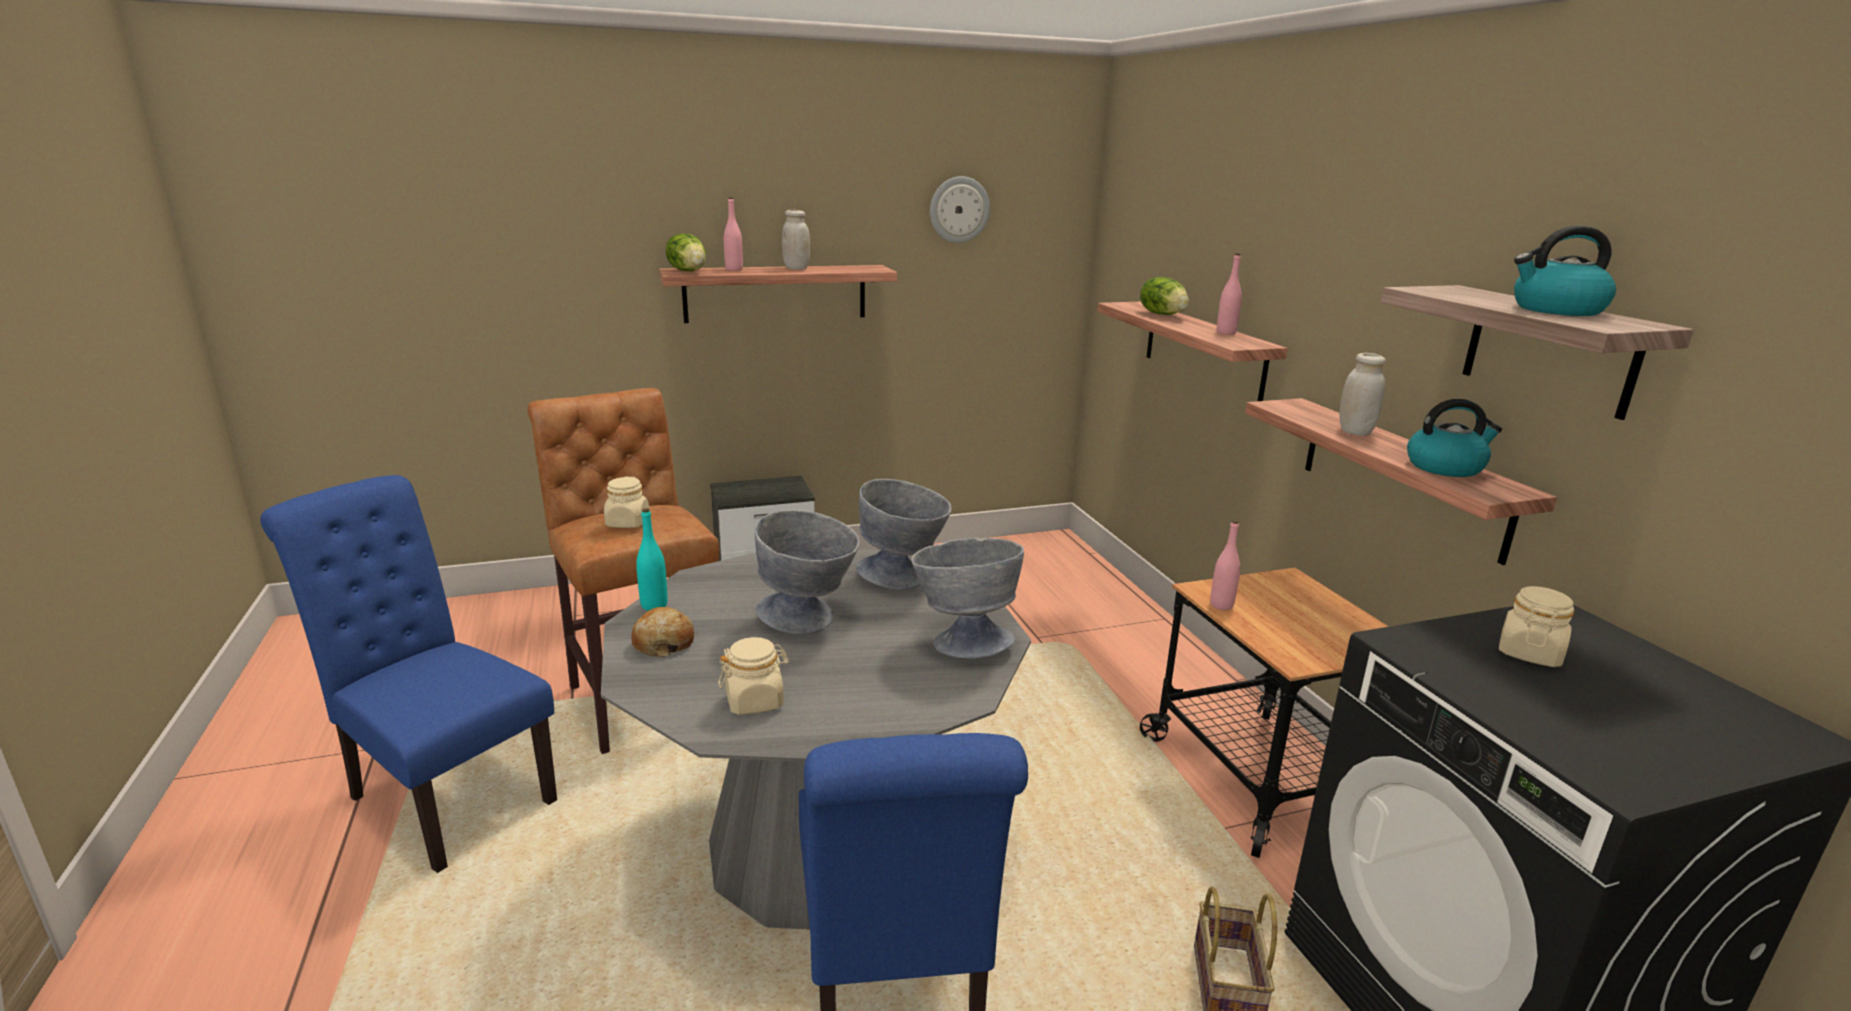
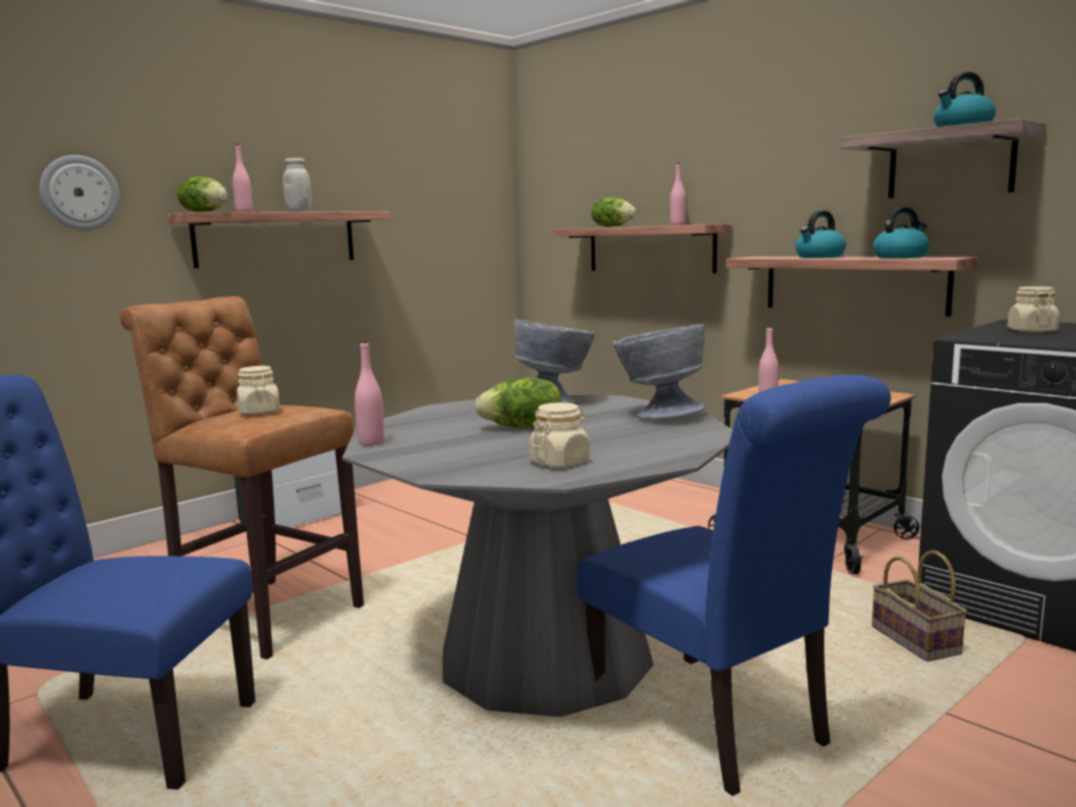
camera: 25 degrees left, 10 degrees down
bread [631,607,694,657] -> none
turquoise bottle [636,508,668,611] -> pink bottle [355,340,384,446]
grey bowl [755,510,859,635] -> lettuce [475,378,562,428]
wall clock [930,176,990,243] -> wall clock moved to [39,155,120,230]
white jar [1340,353,1386,436] -> kettle [795,210,846,258]

